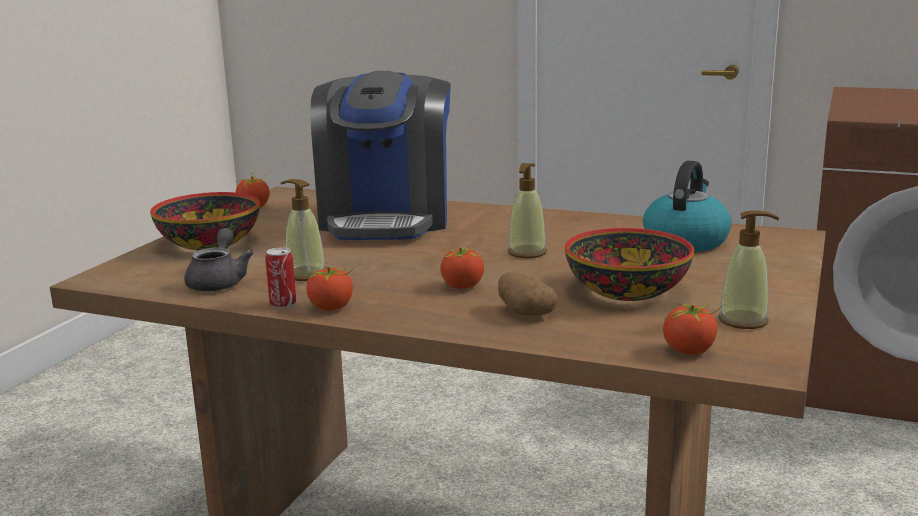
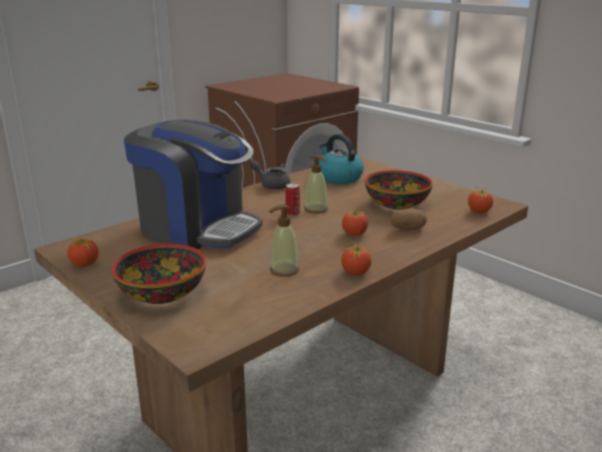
camera: 65 degrees left, 5 degrees up
grey teapot [184,228,254,291] -> grey teapot moved to [250,160,290,190]
can [265,247,296,308] -> can moved to [285,183,300,216]
soap dispenser [718,210,779,329] -> none

